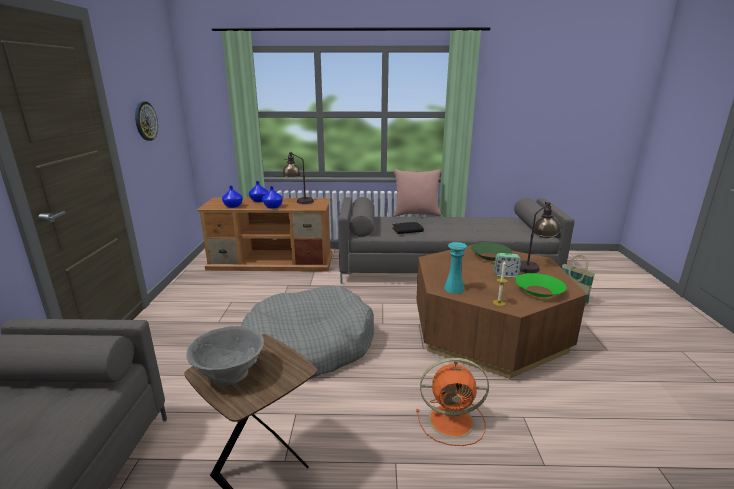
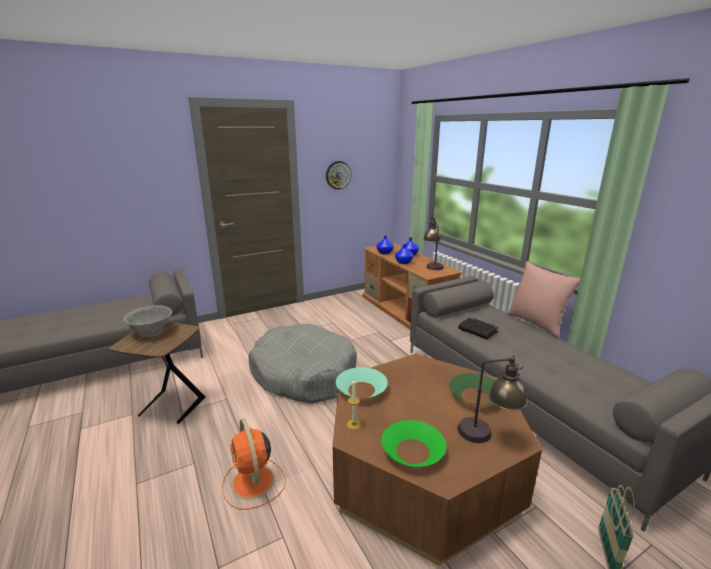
camera: 60 degrees right, 0 degrees up
turquoise vase [444,242,467,294] -> turquoise bowl [336,367,388,398]
alarm clock [494,253,521,278] -> none

